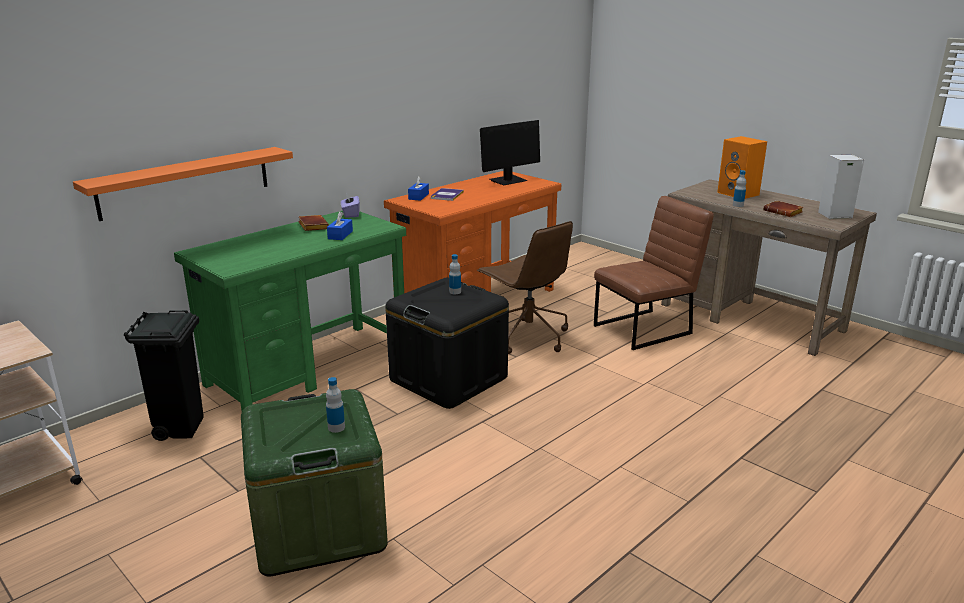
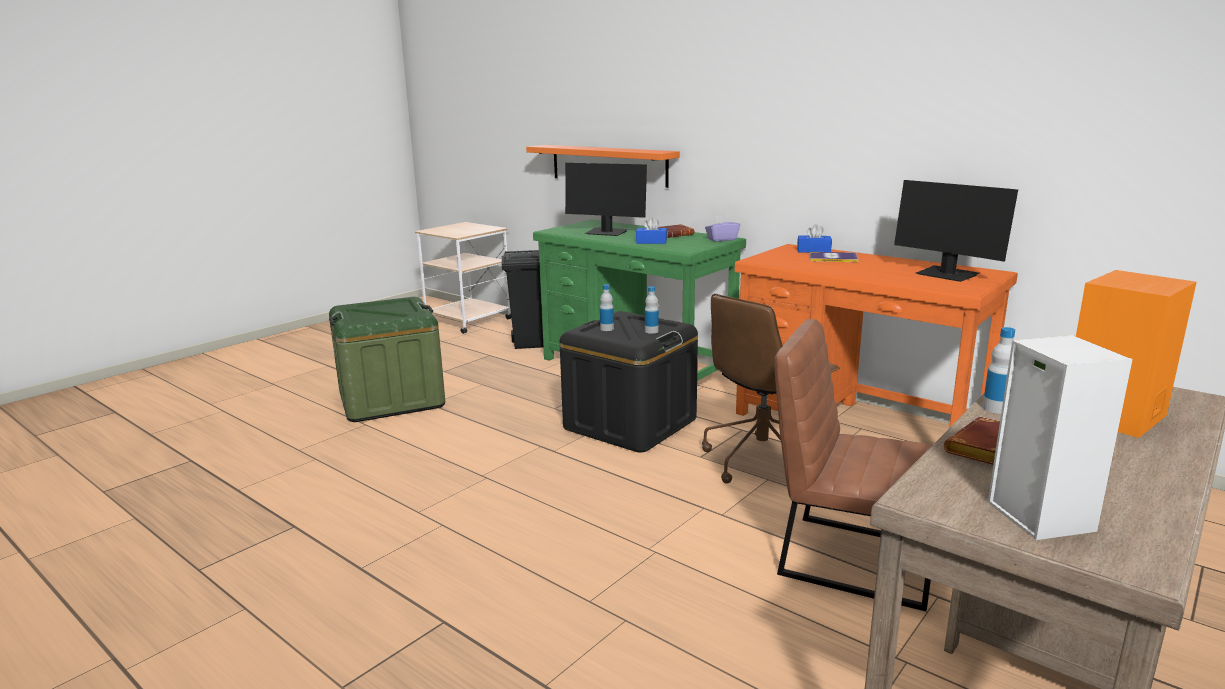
camera: 85 degrees right, 5 degrees down
bottle [326,377,345,433] -> bottle moved to [600,284,614,331]
brown chair [594,196,714,350] -> brown chair turned 150 degrees clockwise [774,319,932,611]
none -> monitor [565,163,647,236]

